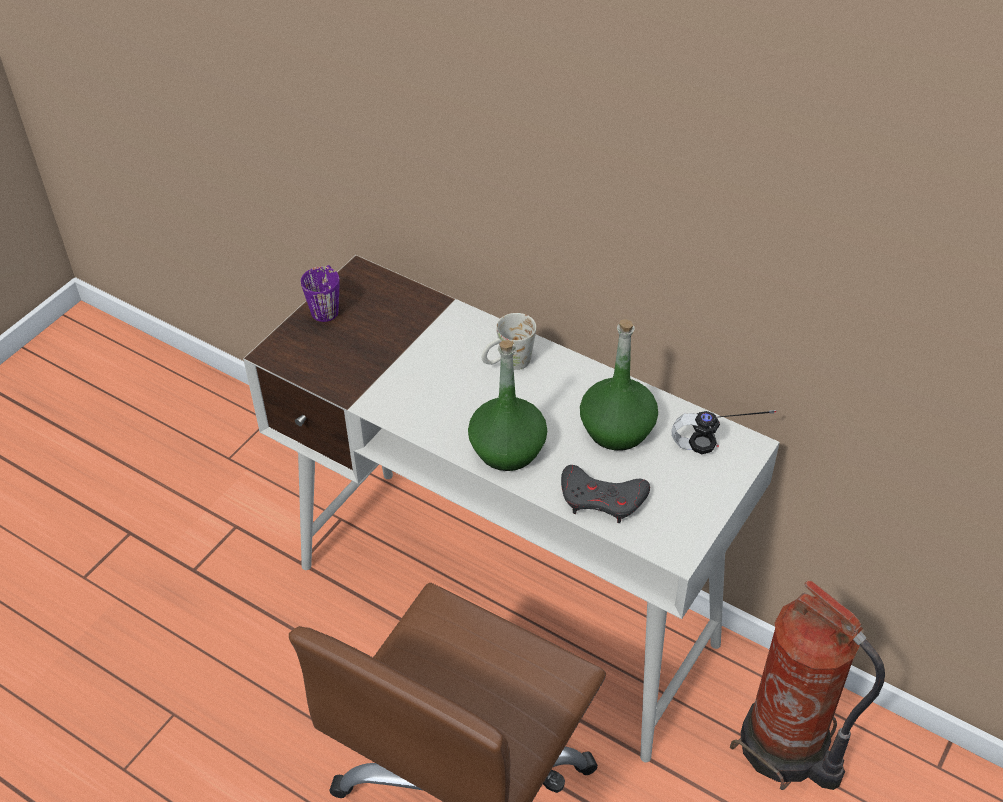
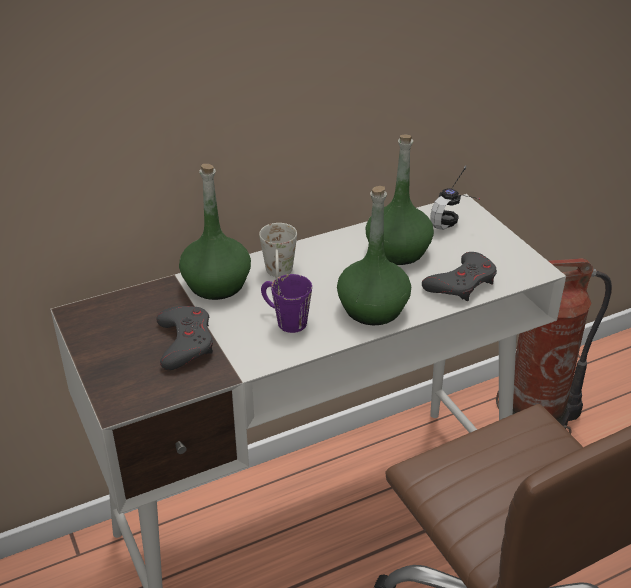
camera: 60 degrees left, 10 degrees down
purple mug [301,265,340,322] -> purple mug moved to [261,274,312,333]
none -> grey game controller [157,306,213,370]
none -> green bottle [179,164,251,300]

